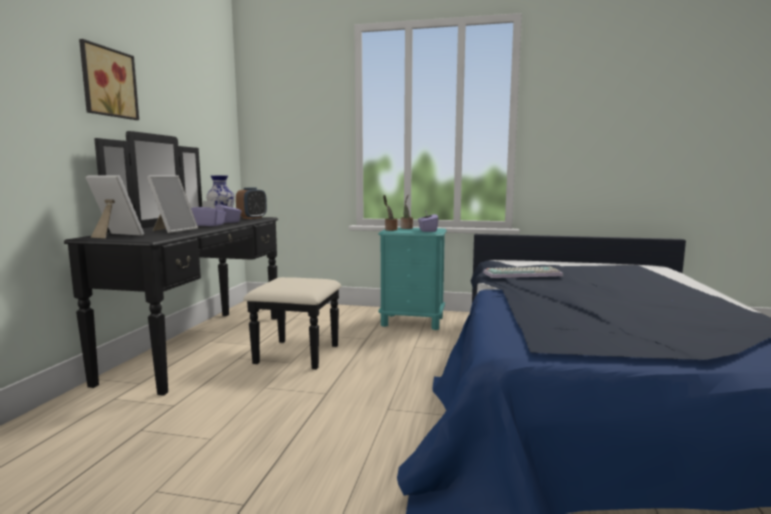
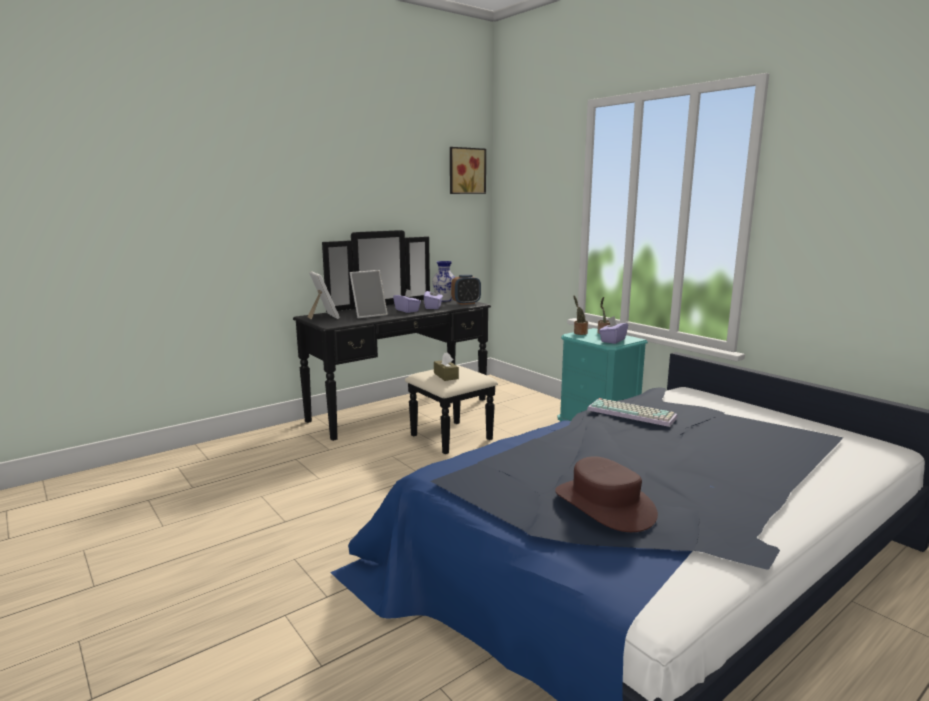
camera: 40 degrees right, 5 degrees up
picture [79,39,139,120] -> picture moved to [450,147,486,194]
none -> brown tissue box [434,352,459,381]
none -> brown hat [555,456,658,532]

